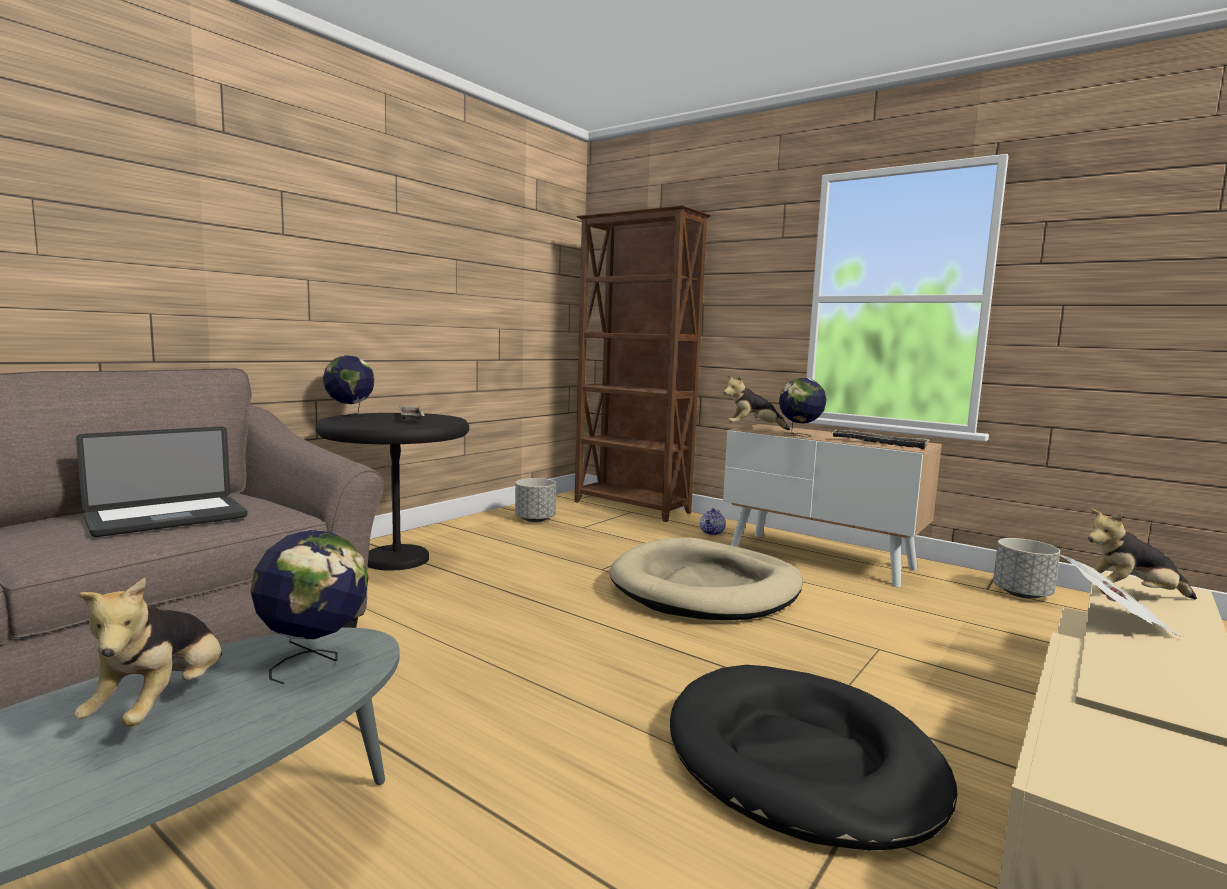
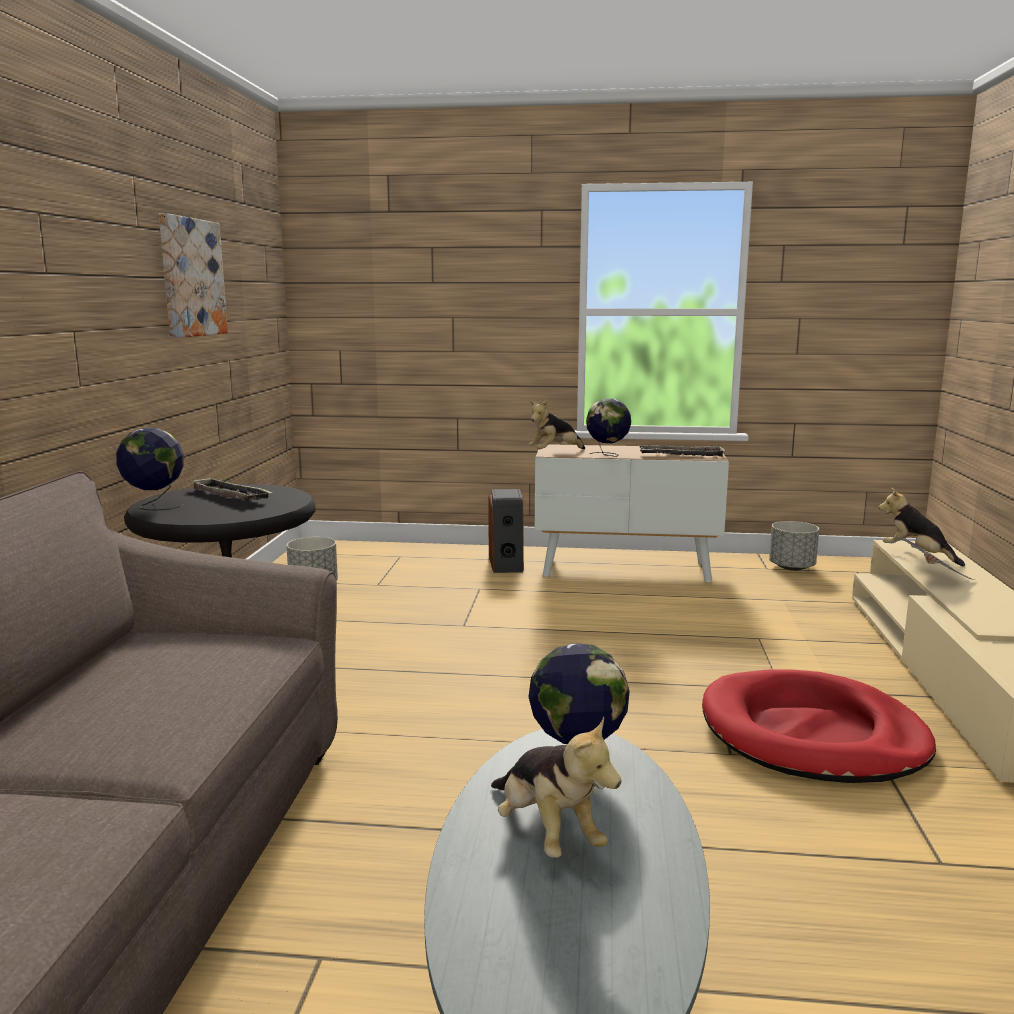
camera: 30 degrees left, 5 degrees up
laptop [76,427,248,537] -> none
brown bookcase [575,205,711,522] -> none
beige dog bed [609,537,803,620] -> none
black dog bed [670,665,958,850] -> red dog bed [702,669,936,783]
teapot [700,508,726,535] -> speaker [488,489,524,573]
plush toy [1088,509,1197,600] -> plush toy turned 75 degrees clockwise [879,488,965,566]
none -> picture [159,213,228,338]

